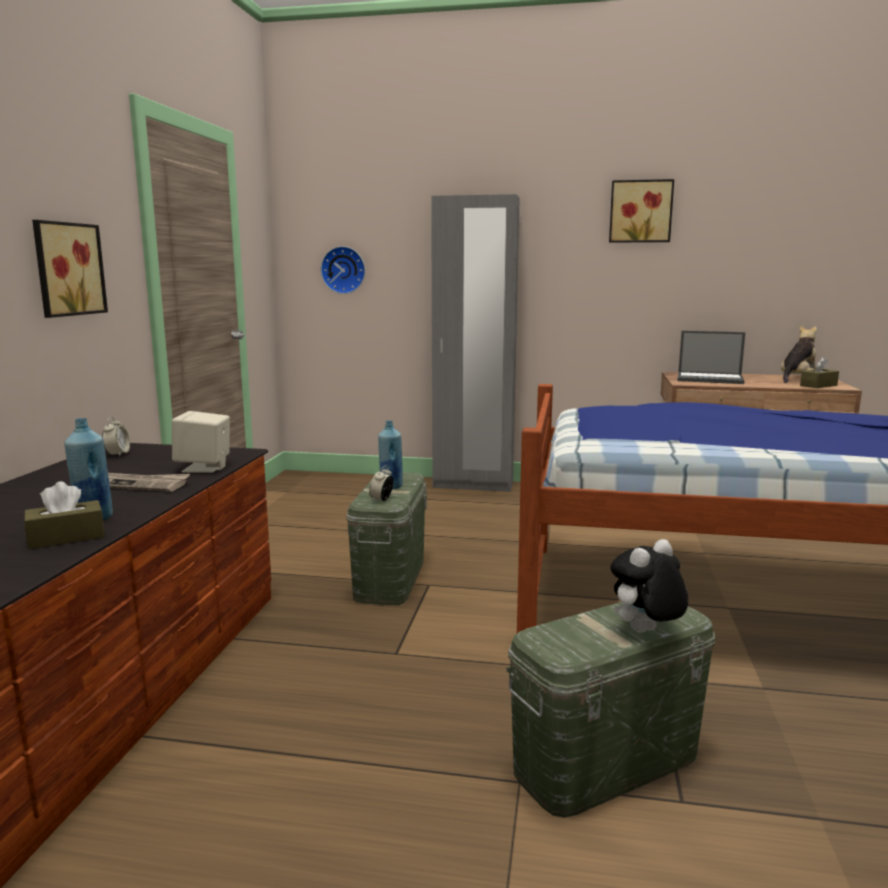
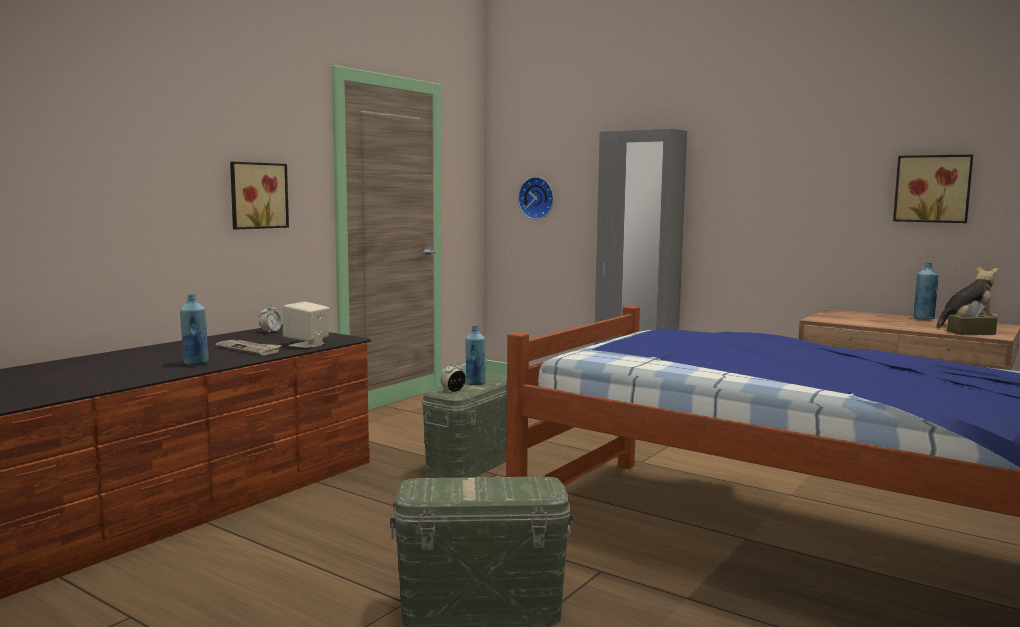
camera: 25 degrees right, 5 degrees down
brown tissue box [24,481,105,549] -> none
picture [609,179,674,243] -> picture moved to [893,154,973,223]
plush toy [610,539,688,633] -> none
laptop [677,331,745,384] -> none
none -> blue bottle [914,262,938,320]

